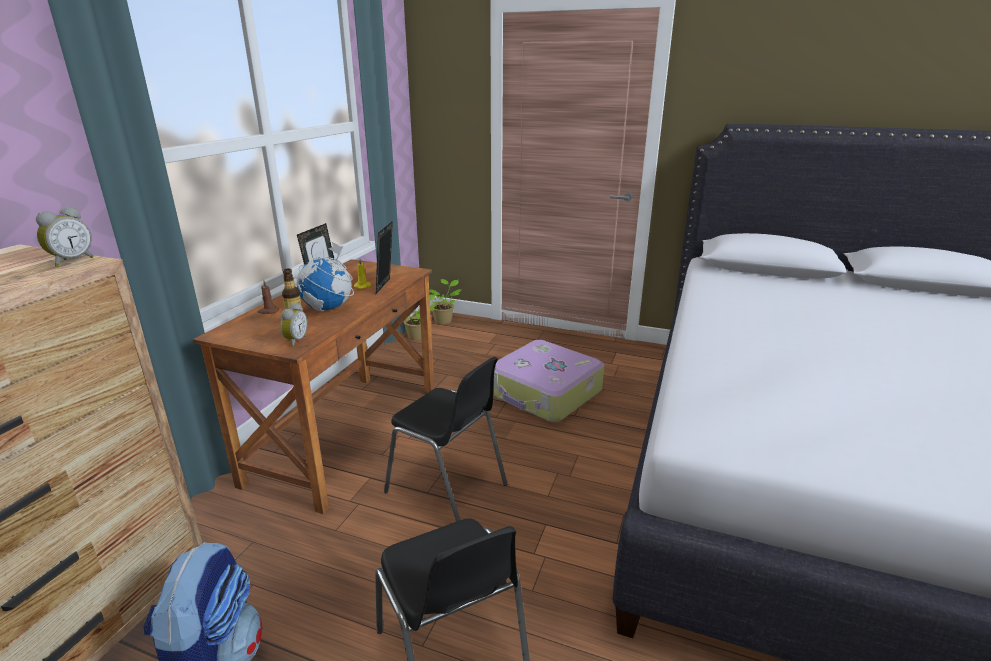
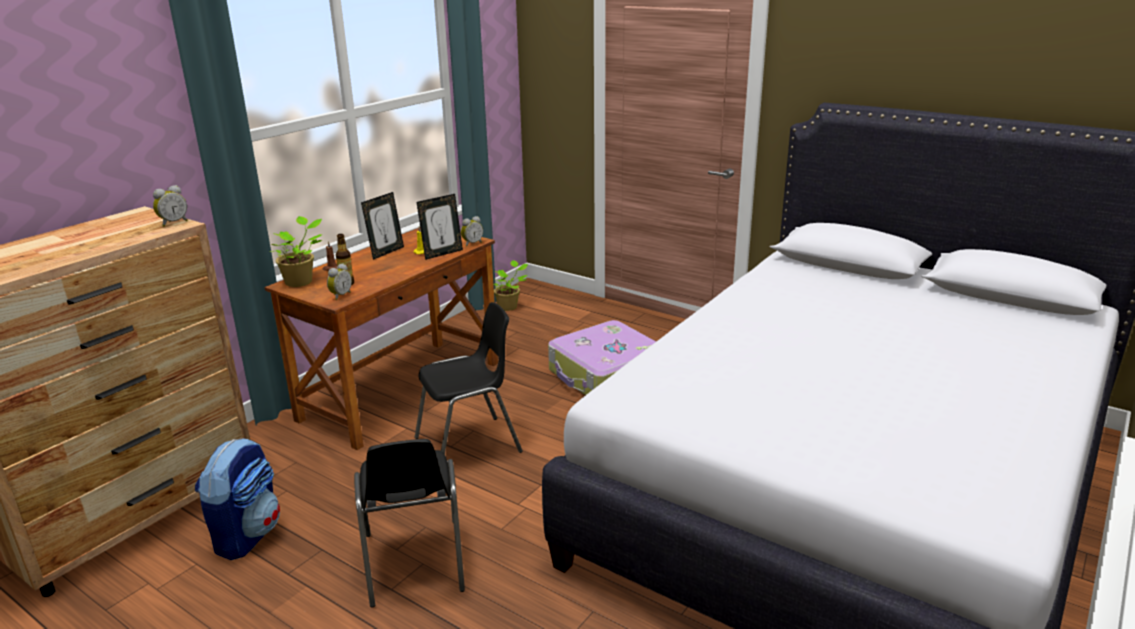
camera: 15 degrees right, 0 degrees up
globe [296,241,354,311] -> none
picture frame [376,221,393,294] -> picture frame turned 150 degrees counterclockwise [416,194,463,260]
black chair [384,357,507,522] -> black chair turned 75 degrees counterclockwise [415,302,523,454]
potted plant [430,279,461,324] -> potted plant moved to [270,216,322,287]
none -> alarm clock [461,216,483,247]

